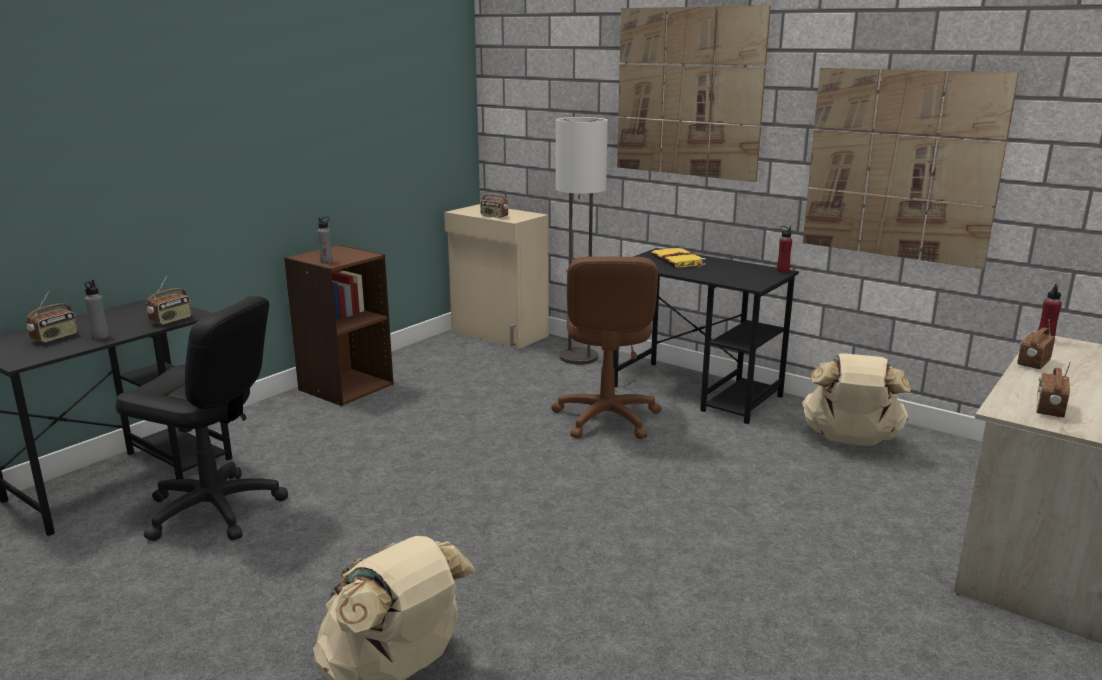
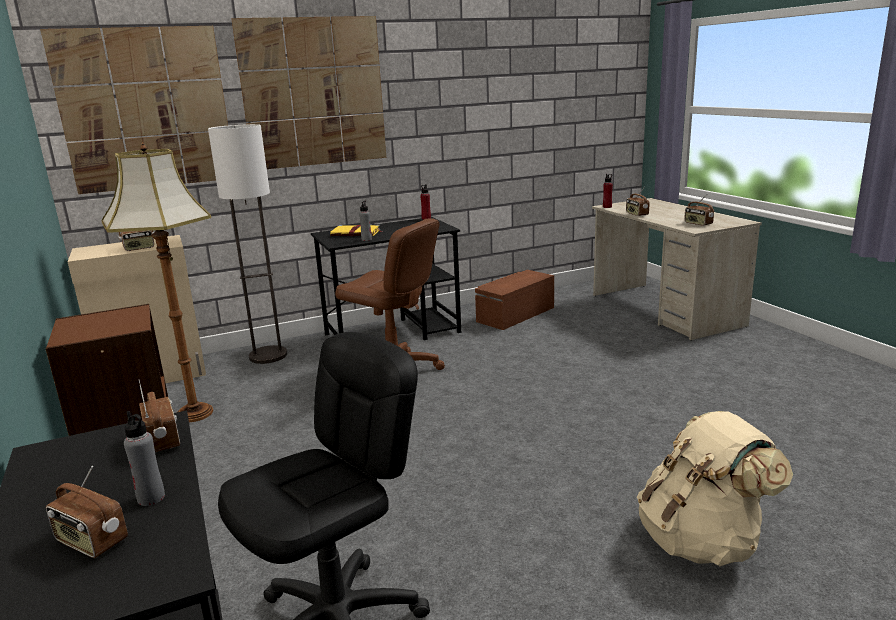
camera: 60 degrees left, 0 degrees up
radio [26,291,78,343] -> radio turned 150 degrees clockwise [46,466,128,558]
grey bottle [317,216,333,264] -> grey bottle moved to [359,201,372,241]
beige backpack [802,353,911,445] -> brown storage box [475,270,554,330]
picture [803,68,1019,269] -> picture moved to [40,26,228,194]
none -> floor lamp [101,142,213,422]

